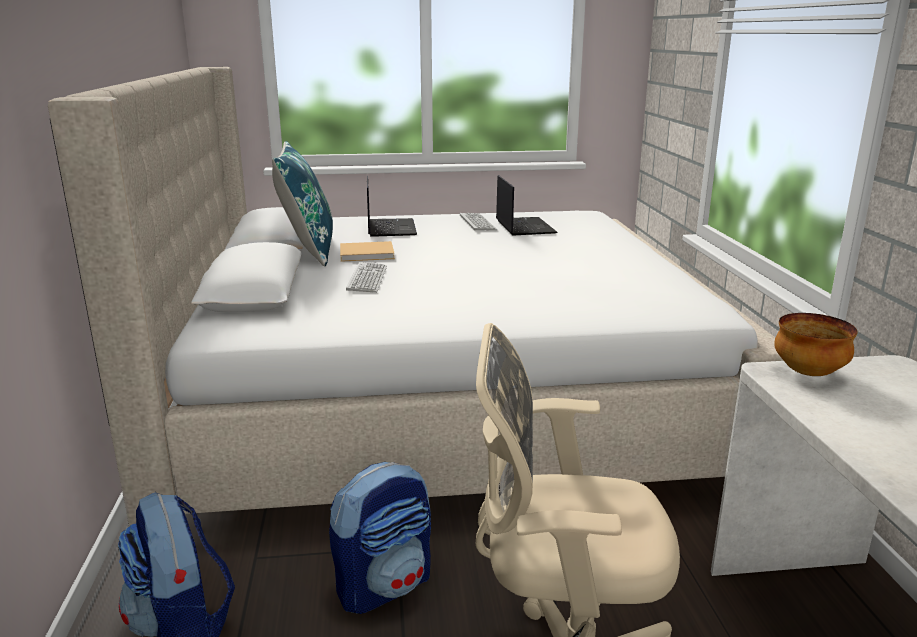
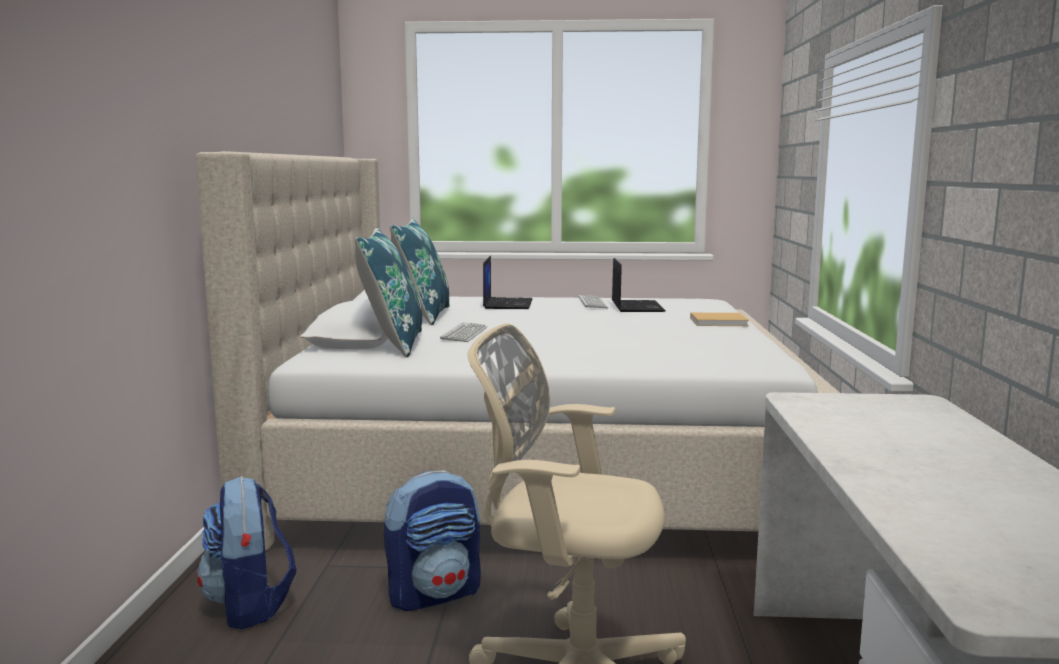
camera: 10 degrees right, 10 degrees down
beige book [340,241,395,262] -> beige book moved to [690,313,749,326]
bowl [774,313,857,376] -> none
none -> blue pillow [355,228,422,358]

